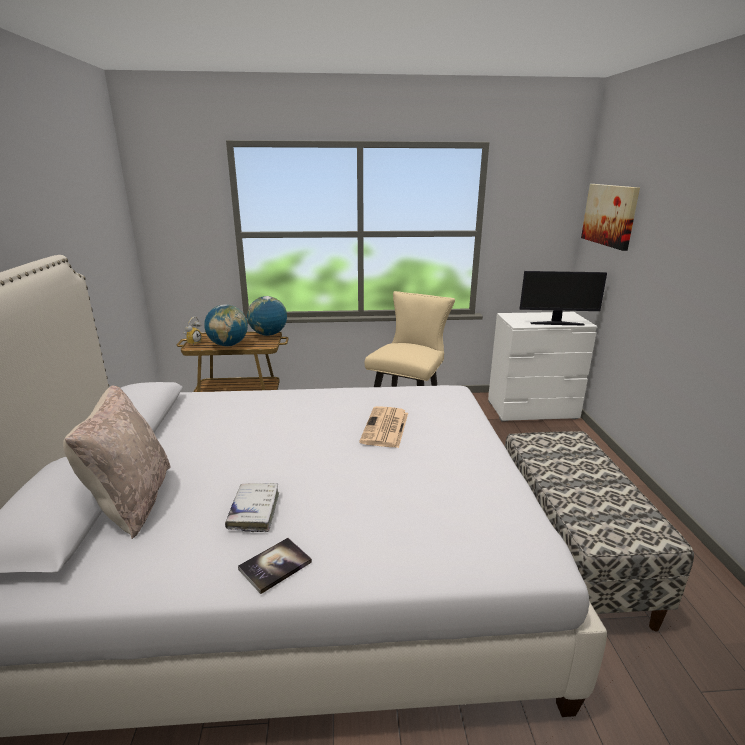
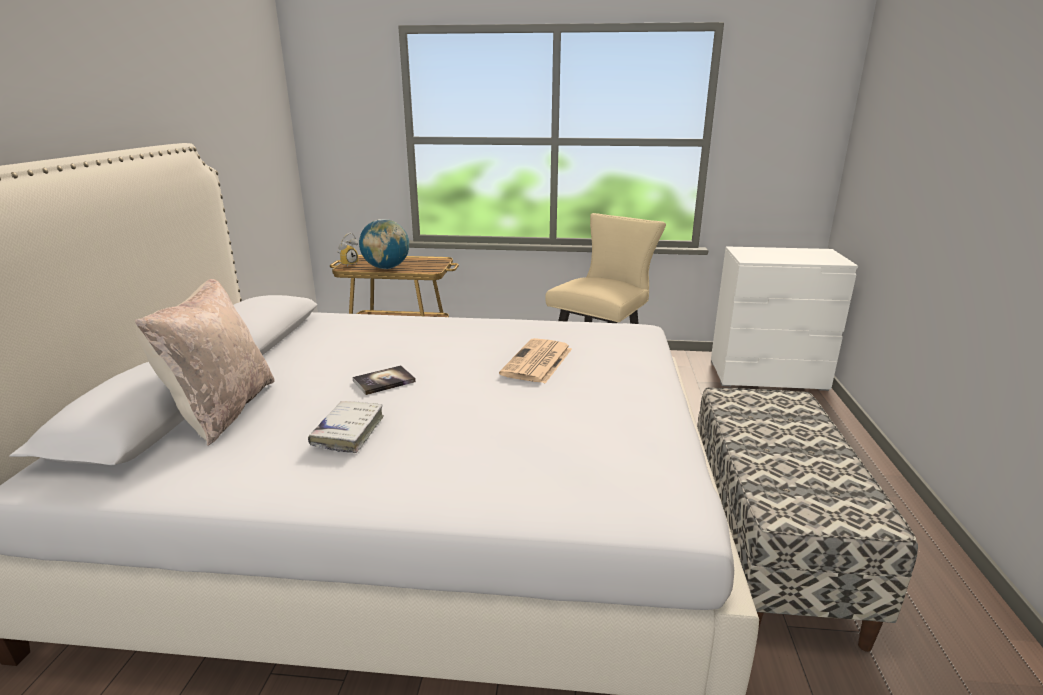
camera: 10 degrees right, 0 degrees up
book [238,538,312,594] -> book moved to [353,365,416,395]
globe [247,296,287,336] -> none
monitor [520,271,607,325] -> none
picture [581,184,640,251] -> none

